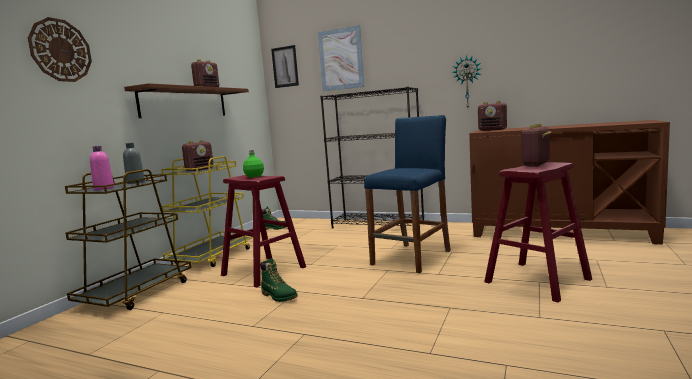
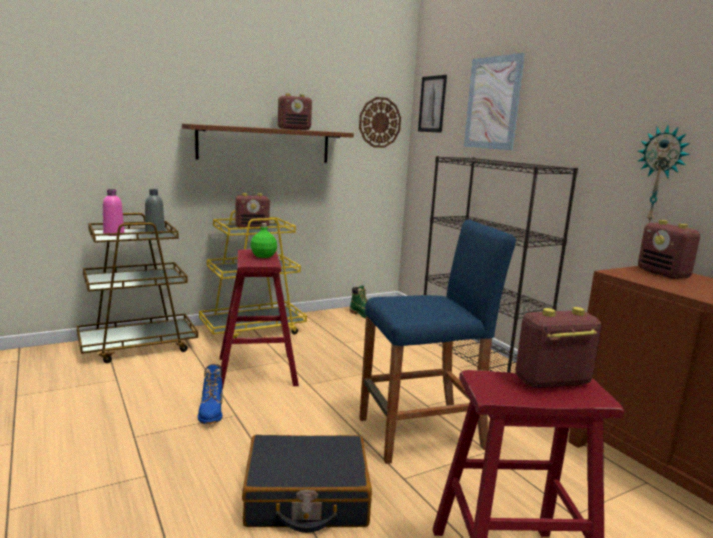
camera: 35 degrees right, 5 degrees up
wall clock [28,17,92,82] -> wall clock moved to [359,97,401,148]
green boot [260,258,298,302] -> blue boot [198,364,223,424]
none -> black suitcase [242,435,372,533]

